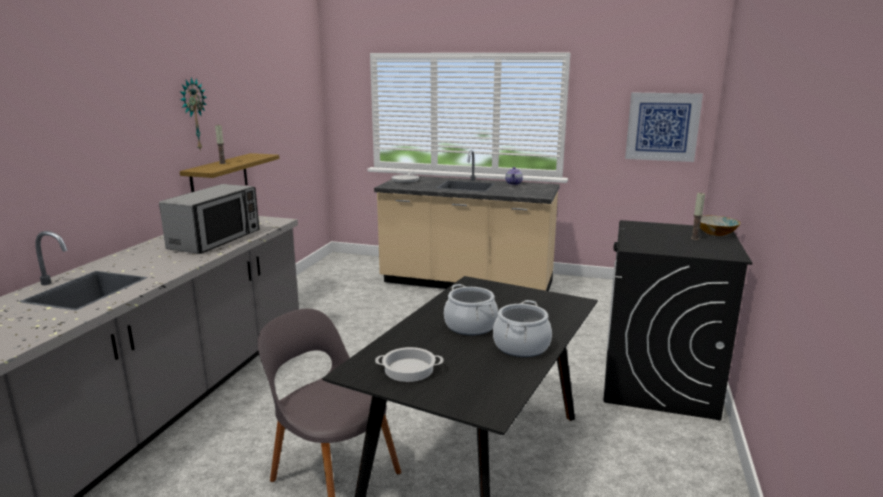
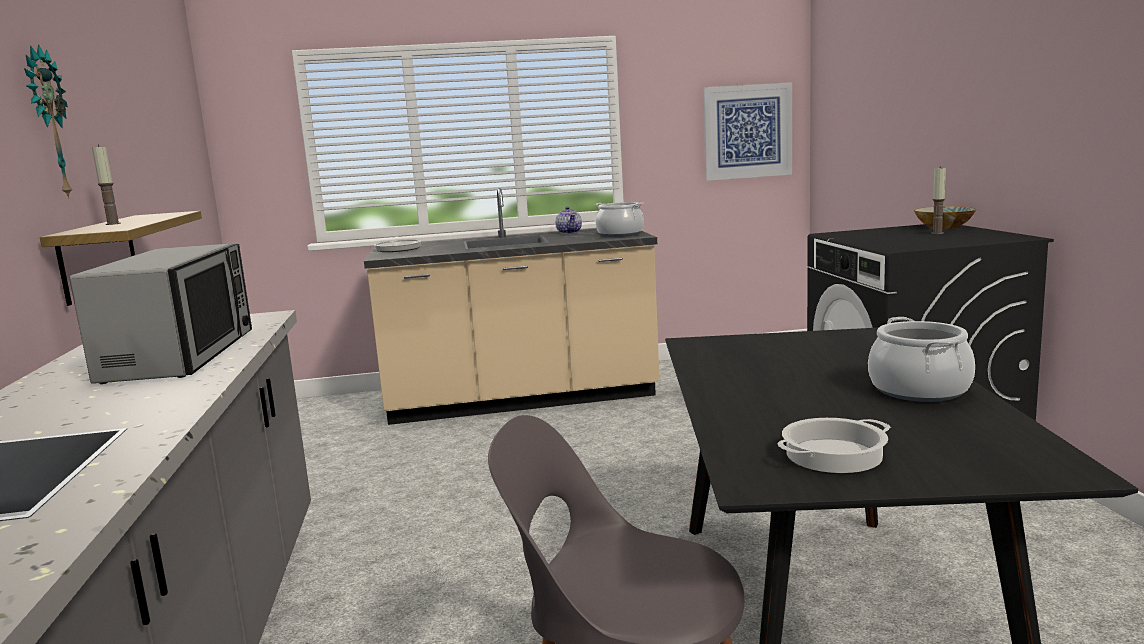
camera: 25 degrees left, 5 degrees down
cooking pot [444,284,498,335] -> cooking pot moved to [595,202,644,237]

